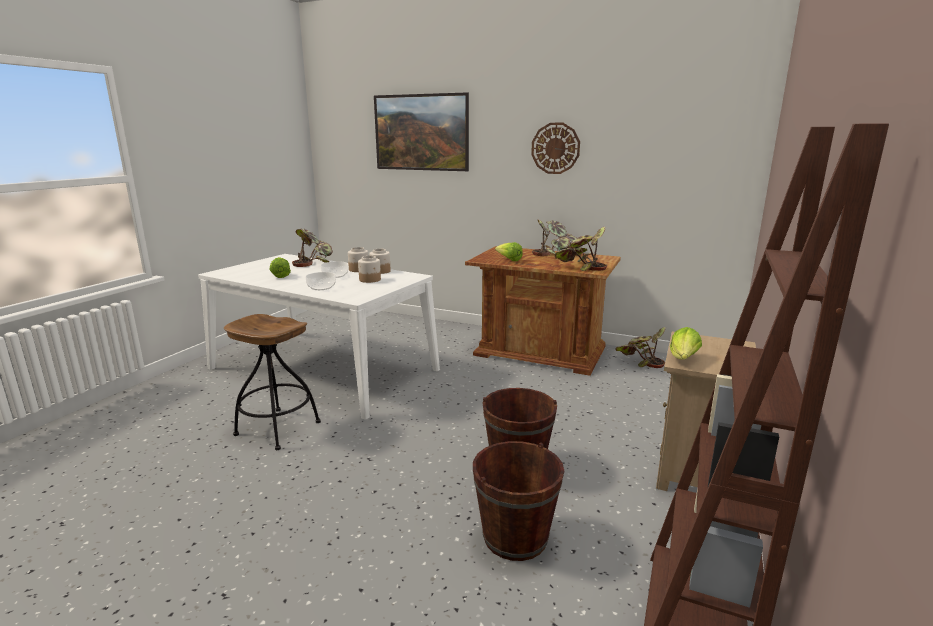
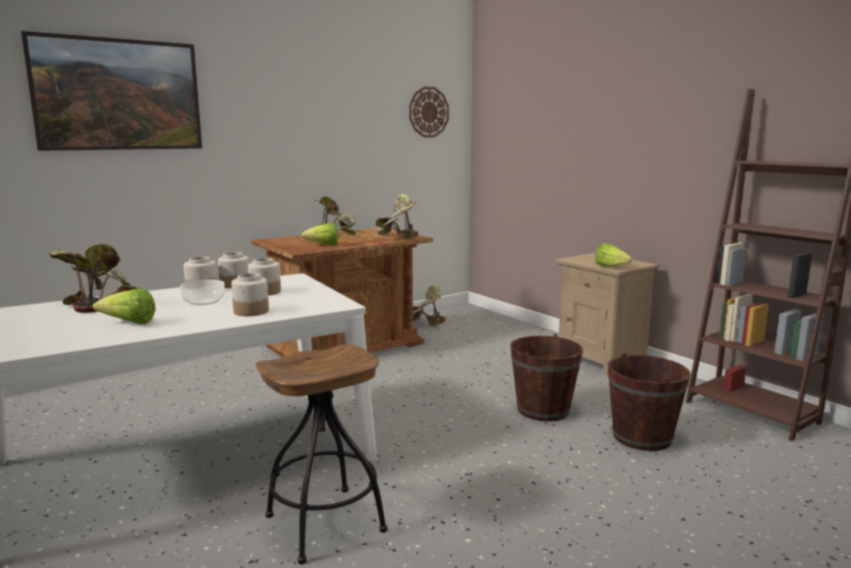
camera: 60 degrees left, 5 degrees down
bowl [306,272,336,290] -> jar [231,273,269,316]
wall clock [531,123,580,174] -> wall clock moved to [409,87,449,137]

